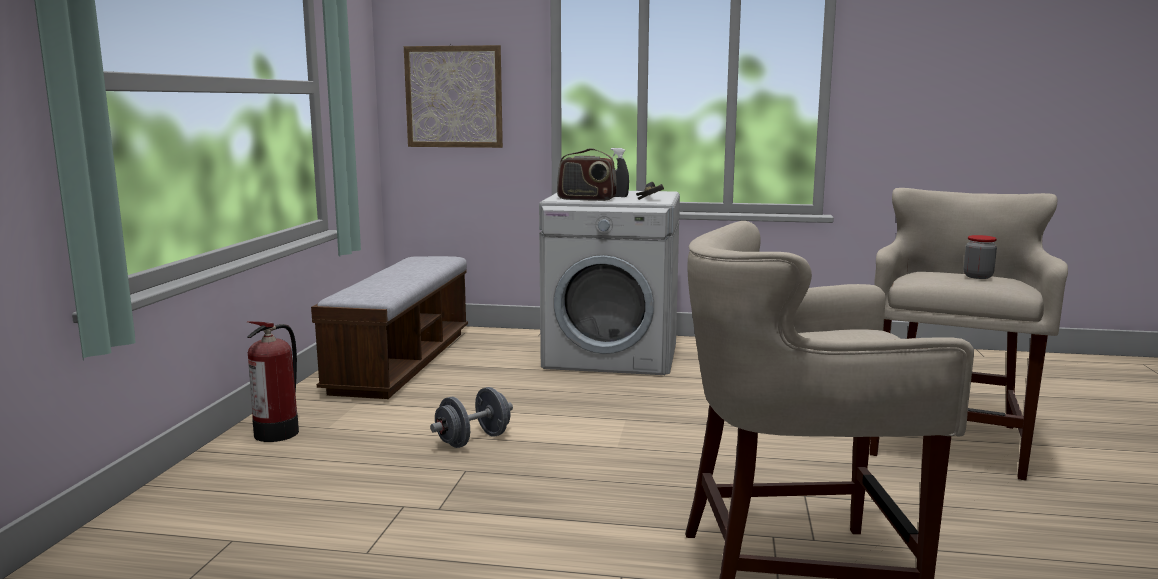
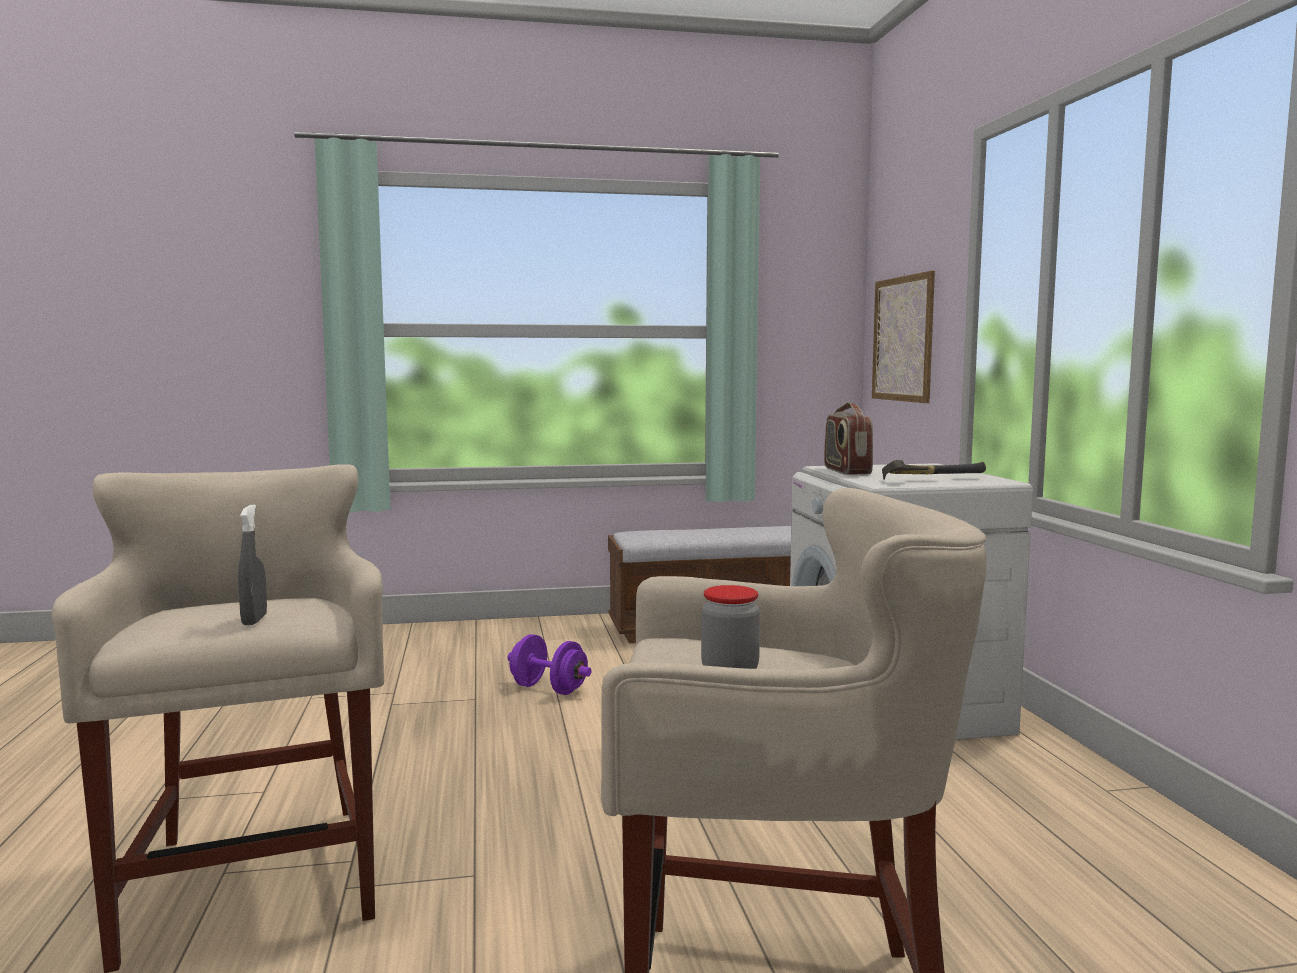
camera: 70 degrees right, 5 degrees down
fire extinguisher [247,321,299,442] -> none
grey dumbbell [430,387,513,448] -> purple dumbbell [507,634,592,695]
grey spray bottle [611,148,629,197] -> grey spray bottle moved to [238,505,267,625]

